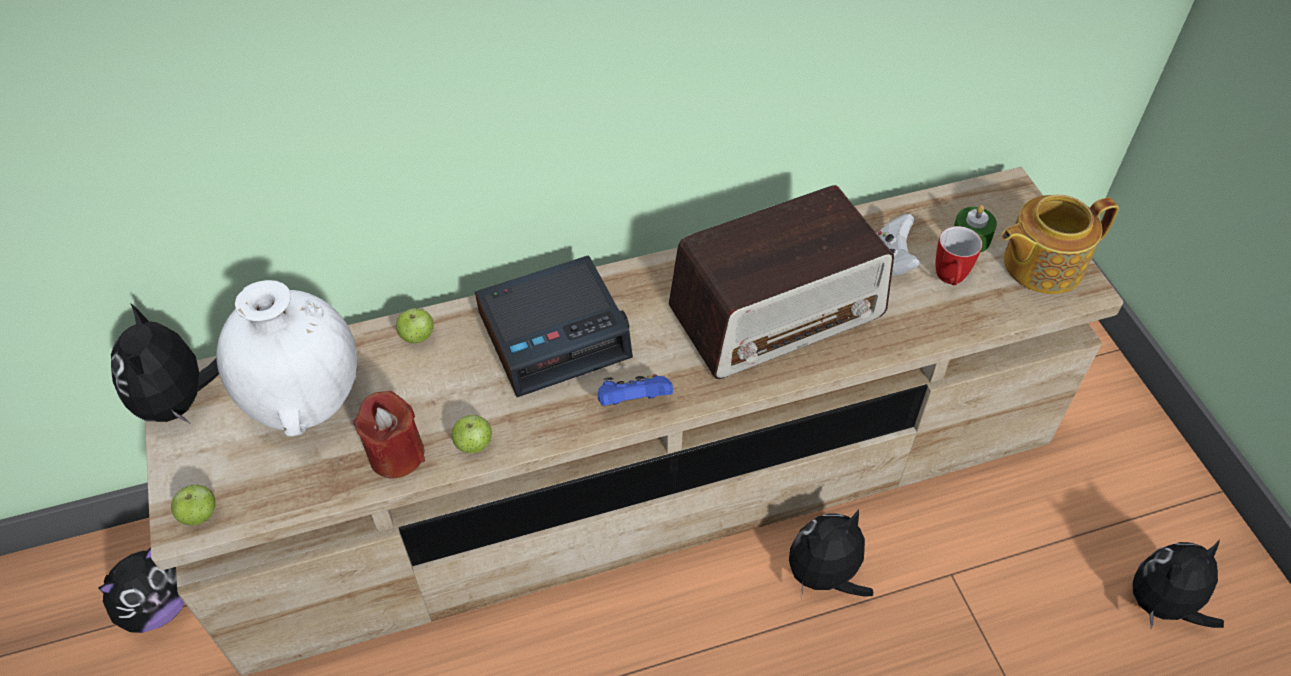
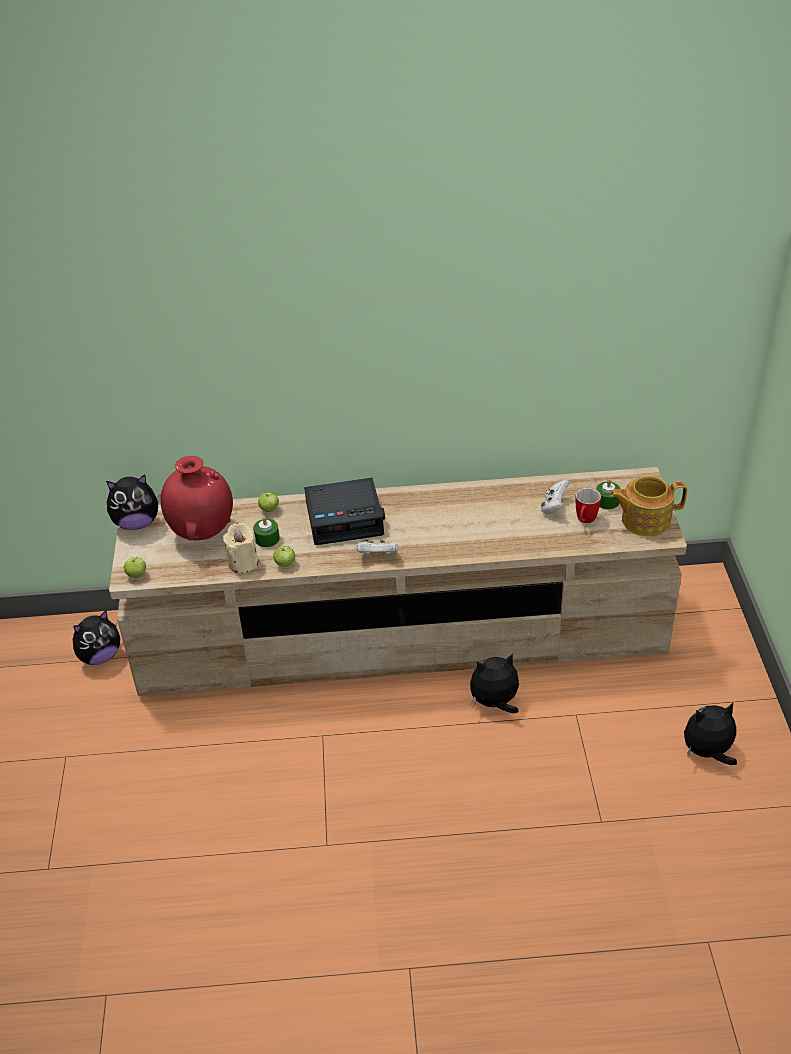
camera: 15 degrees right, 10 degrees down
plush toy [111,303,219,424] -> plush toy turned 105 degrees counterclockwise [106,474,161,530]
white vase [216,280,357,437] -> red vase [160,456,233,540]
red candle [354,391,425,479] -> beige candle [223,523,259,573]
blue game controller [598,374,673,406] -> white game controller [356,539,398,556]
radio [669,185,894,379] -> none
none -> green candle [253,517,280,547]

